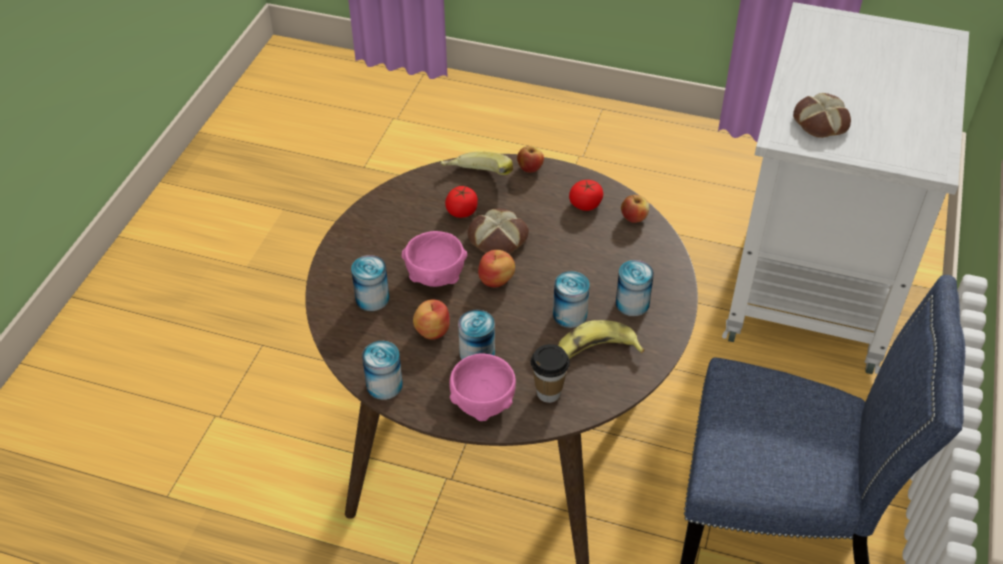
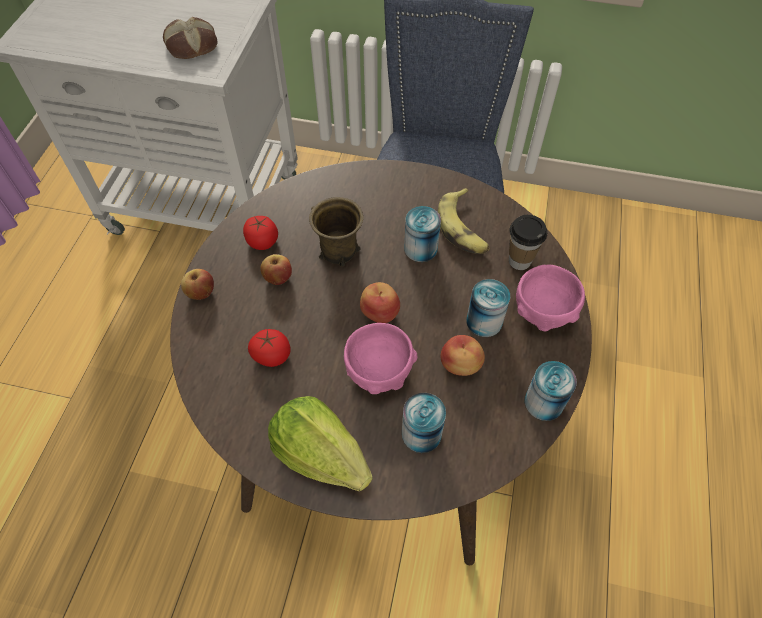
camera: 95 degrees left, 10 degrees up
banana [440,152,513,175] -> none
bread [468,209,529,254] -> none
can [616,260,654,316] -> none
apple [621,195,649,223] -> apple moved to [260,254,292,285]
none -> lettuce [268,396,373,491]
none -> brown mug [309,197,363,267]

